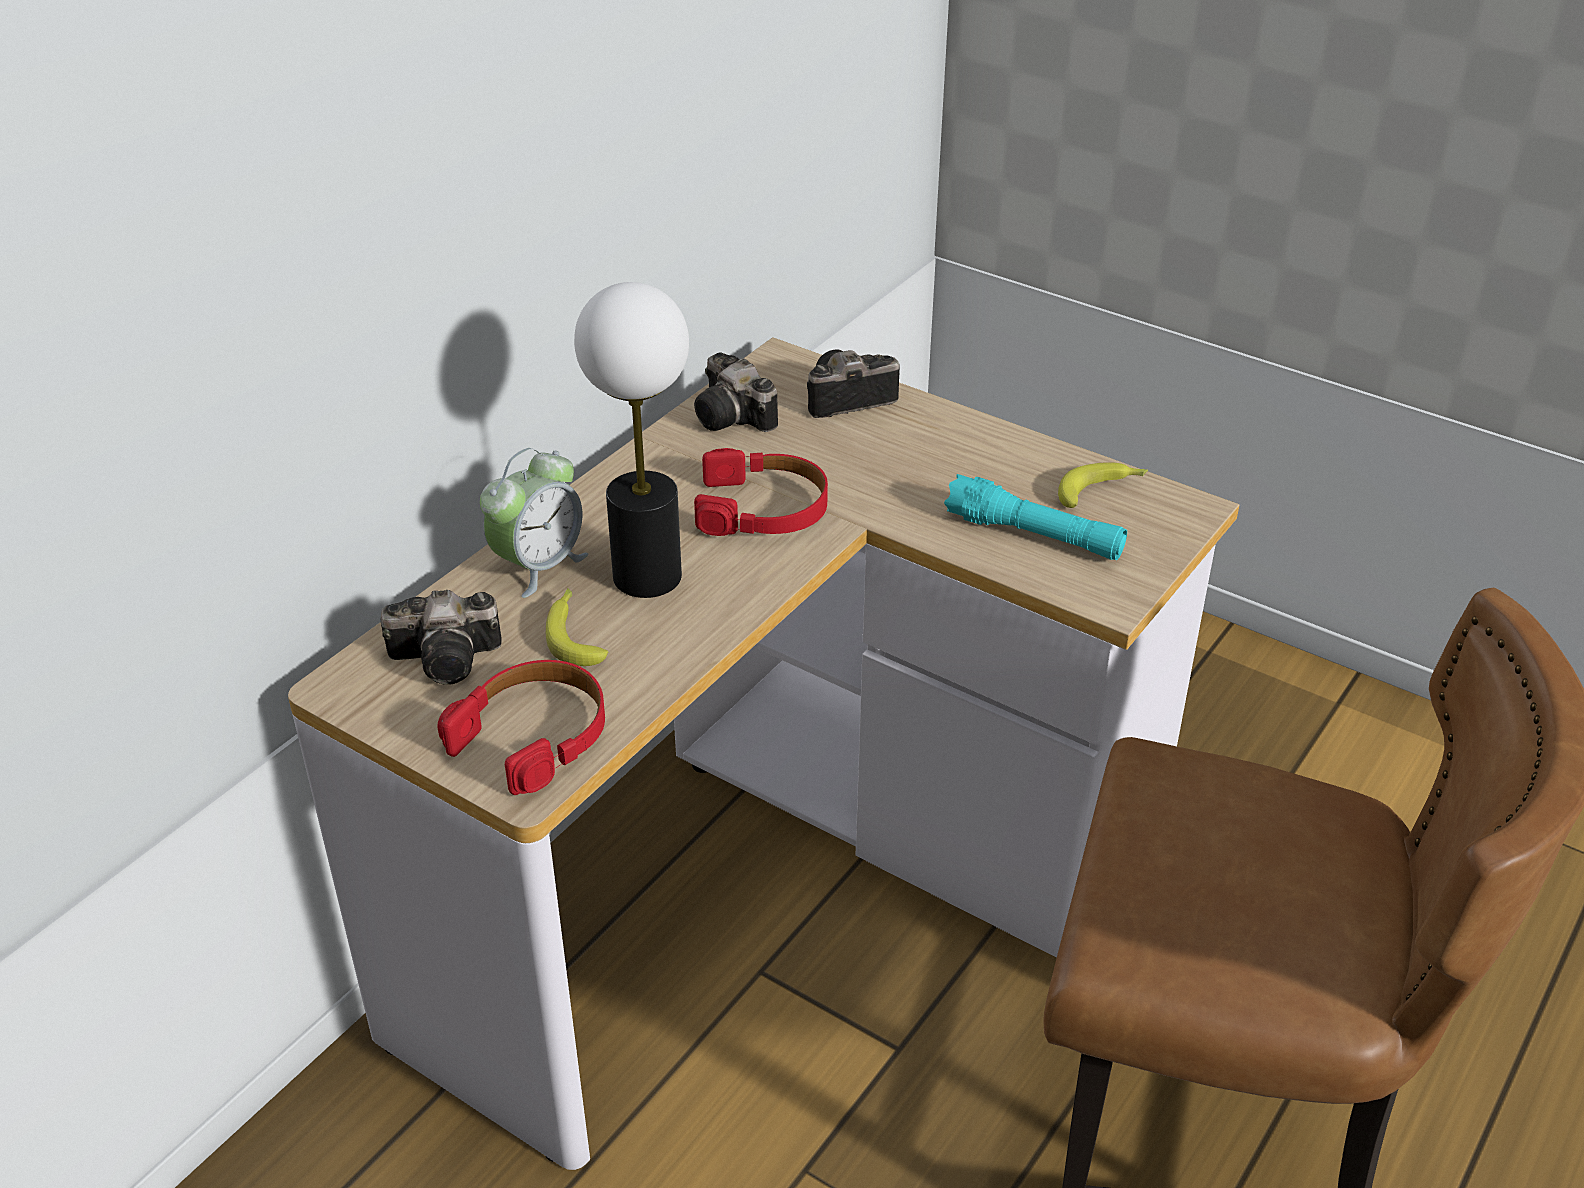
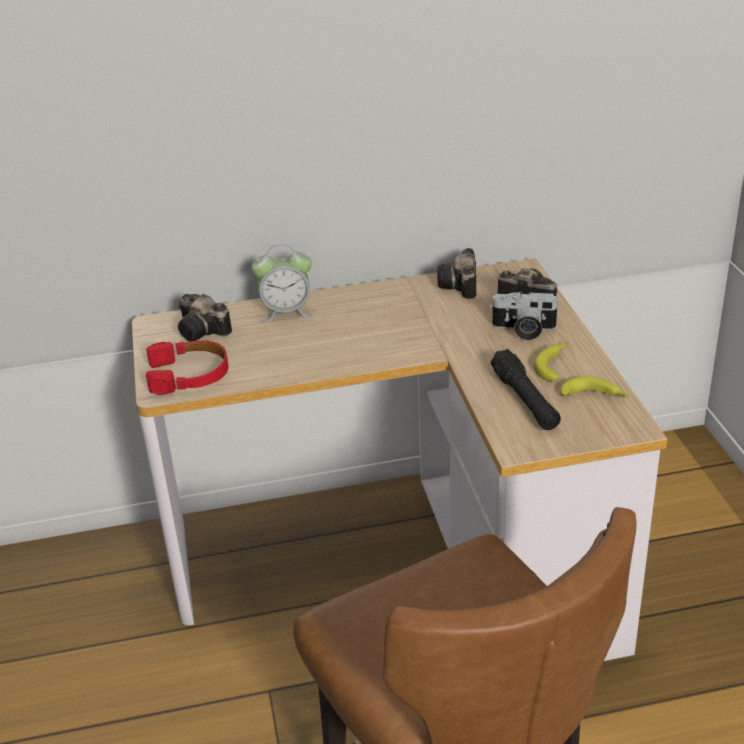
camera: 45 degrees right, 5 degrees down
banana [546,588,608,666] -> banana moved to [534,342,568,381]
table lamp [574,282,689,598] -> none
red headphones [694,448,828,536] -> none
turquoise flashlight [944,474,1127,560] -> black flashlight [491,349,561,430]
none -> camera [490,292,560,340]

